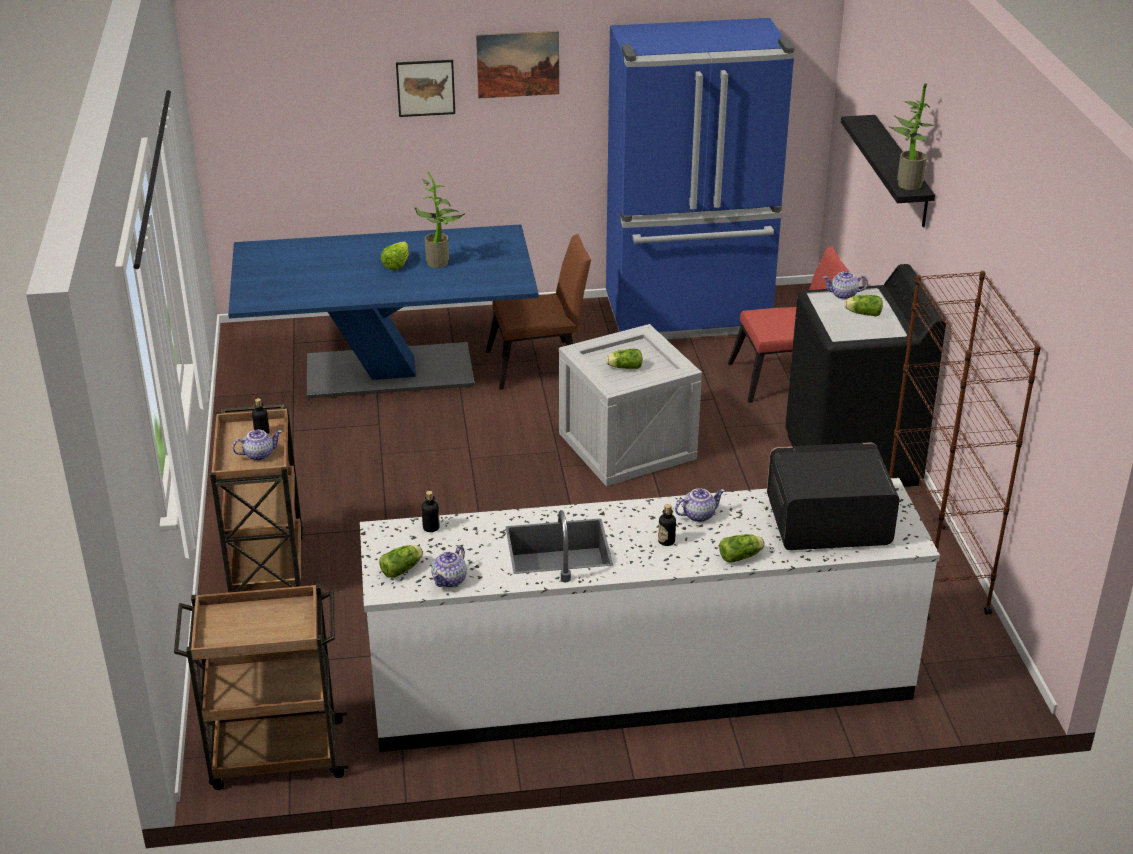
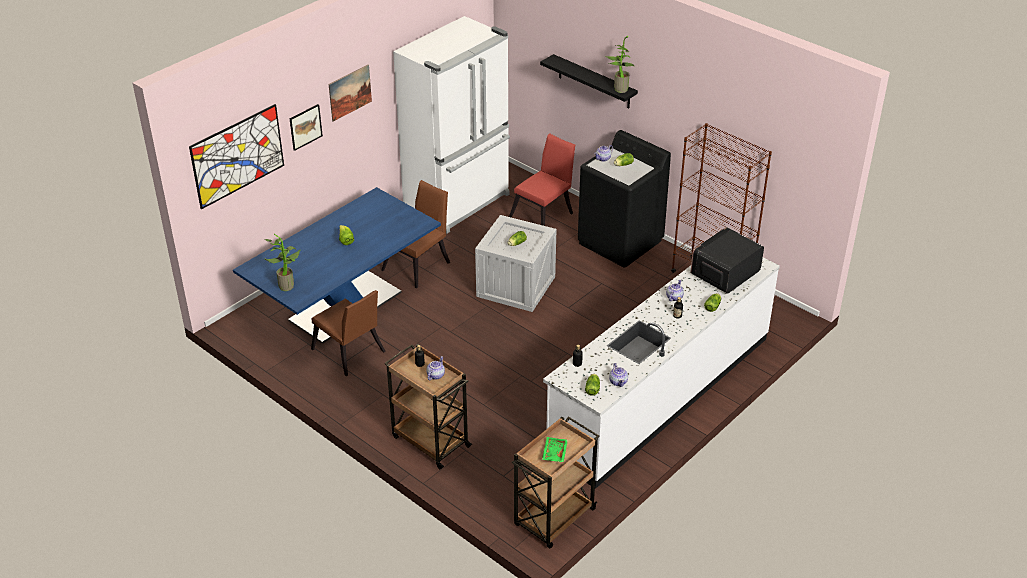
camera: 40 degrees left, 5 degrees up
potted plant [414,172,465,268] -> potted plant moved to [264,234,300,291]
blue fridge [606,18,795,339] -> white fridge [393,16,510,233]
none -> picture [189,104,284,209]
none -> brown chair [311,290,386,376]
none -> green tray [542,437,568,462]

